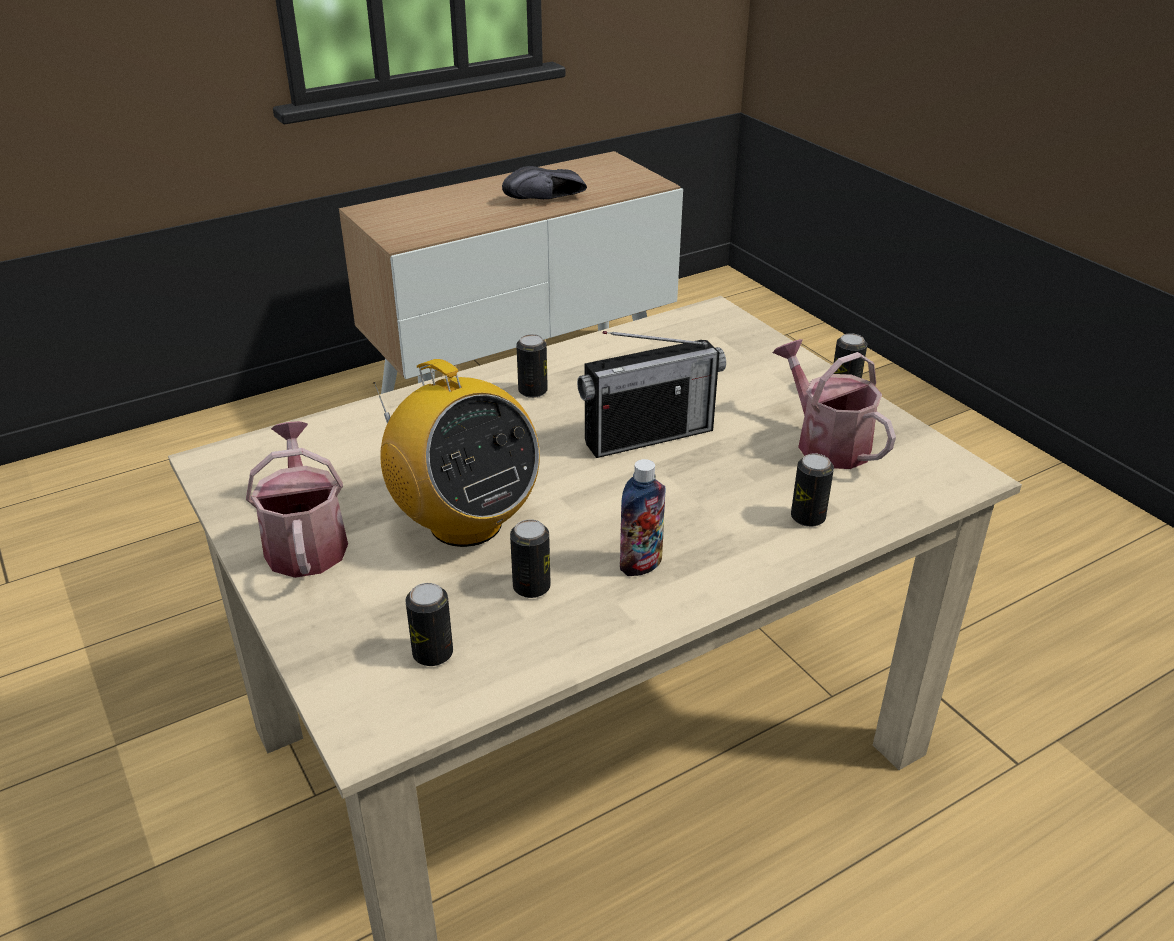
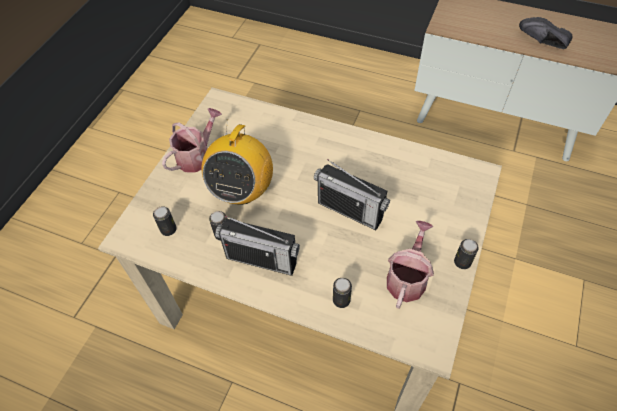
camera: 55 degrees right, 20 degrees up
can [516,334,548,398] -> none
bottle [620,459,666,576] -> radio [215,216,300,276]

